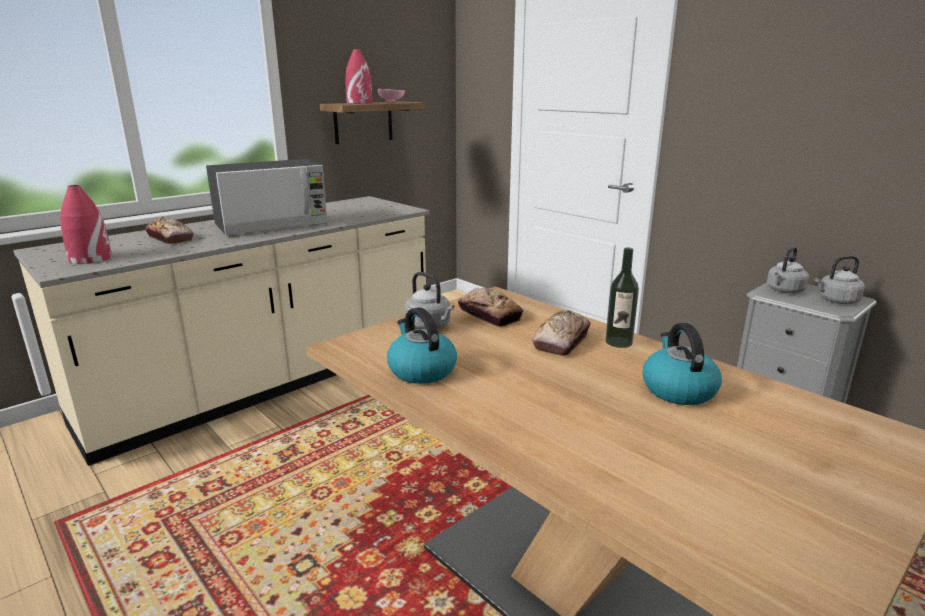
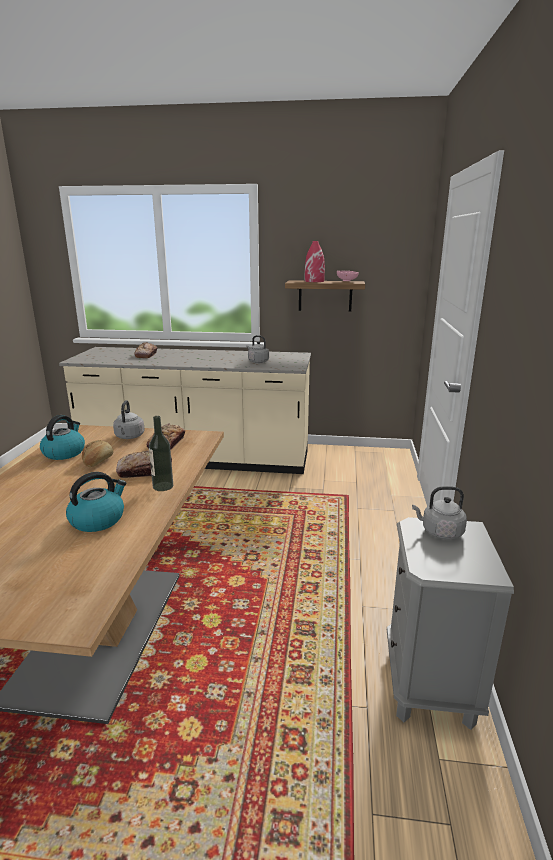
camera: 50 degrees right, 0 degrees up
red vase [60,185,112,264] -> none
microwave [206,159,328,235] -> none
grey kettle [815,256,865,304] -> grey kettle moved to [246,335,269,363]
none -> bread [82,440,113,467]

